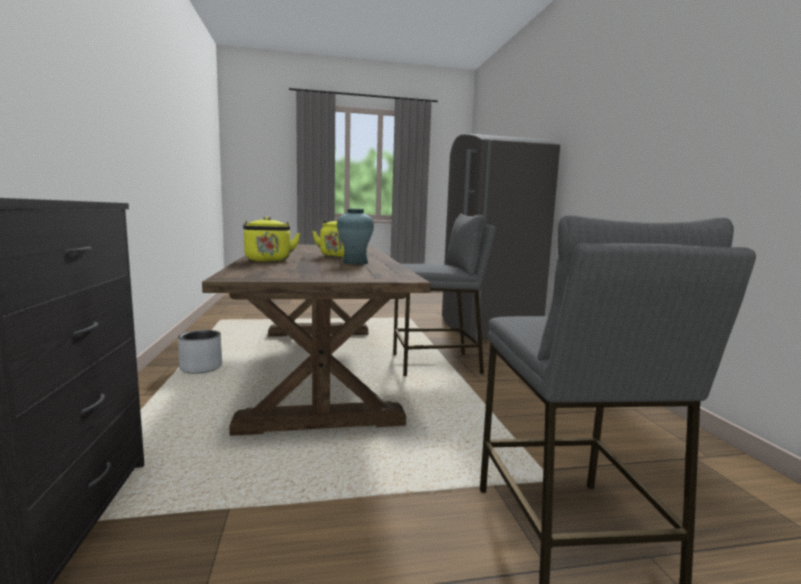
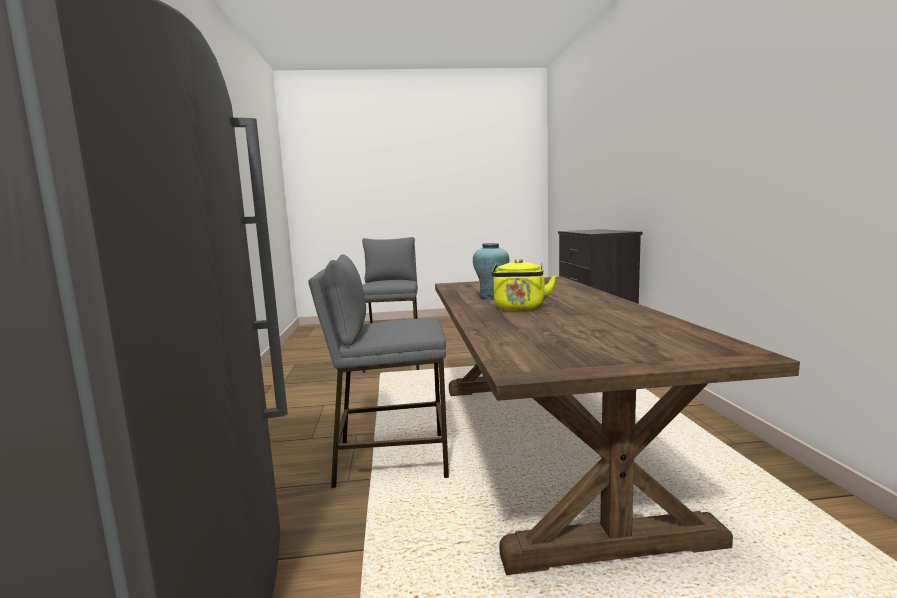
camera: 175 degrees left, 0 degrees up
grey planter [178,330,222,374] -> none
yellow kettle [243,217,300,262] -> none

